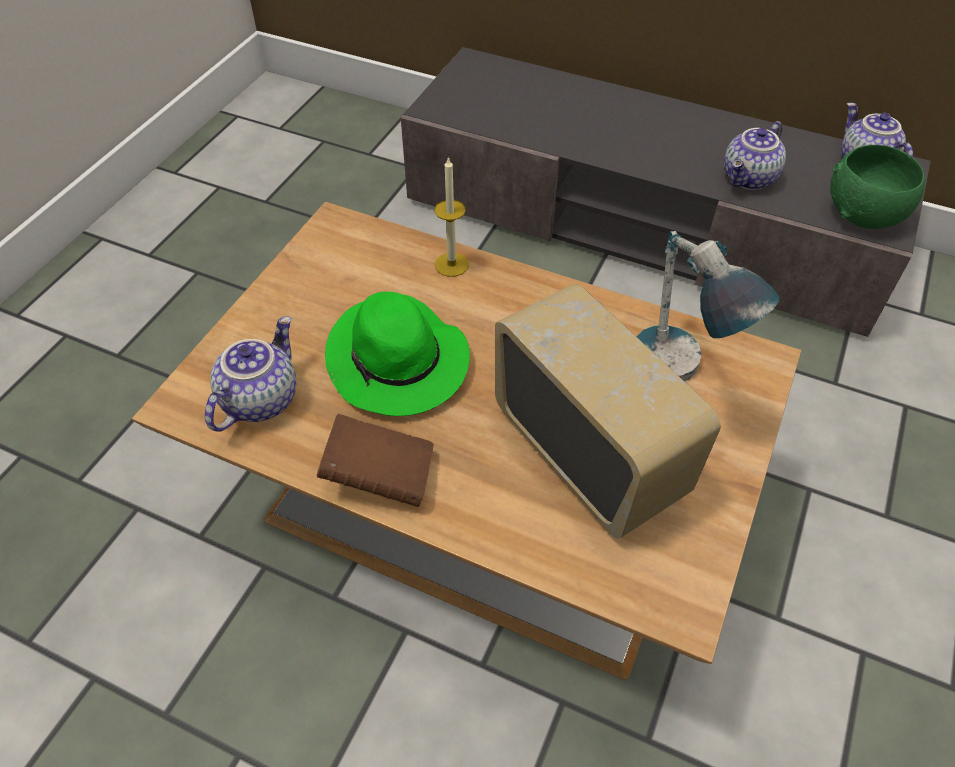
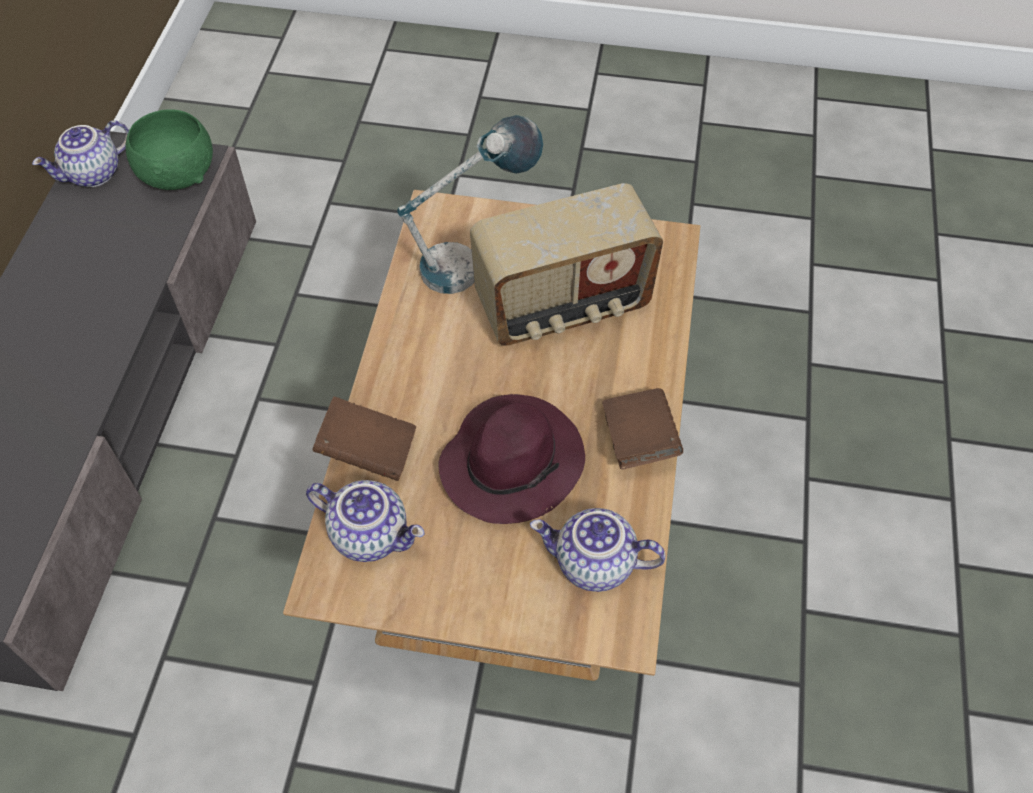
camera: 105 degrees left, 5 degrees up
green hat [325,292,470,416] -> purple hat [439,394,585,524]
candle [435,156,469,277] -> brown book [312,397,416,481]
radio [495,284,721,539] -> radio turned 150 degrees counterclockwise [470,183,663,346]
teapot [724,121,786,190] -> teapot moved to [306,480,424,562]

